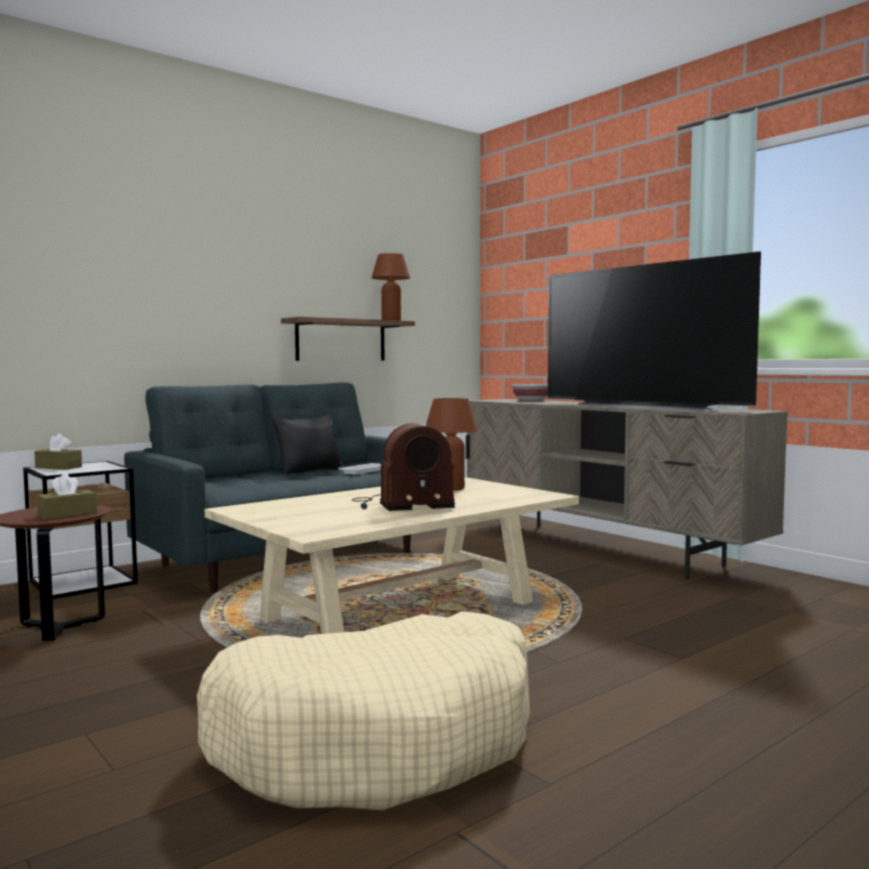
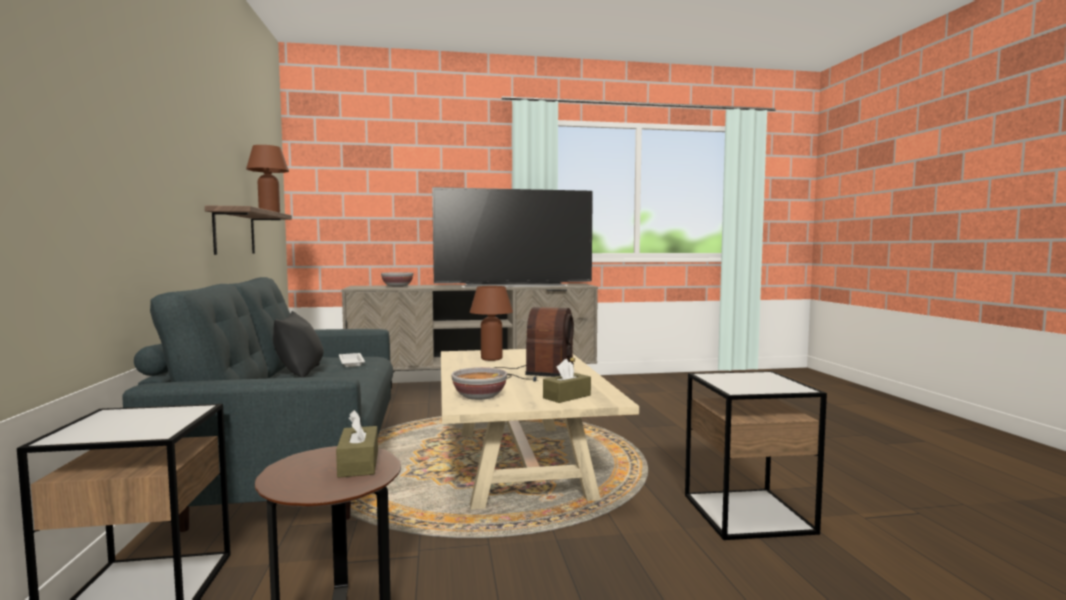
camera: 60 degrees left, 0 degrees up
brown tissue box [34,434,82,470] -> brown tissue box moved to [543,359,591,403]
beige dog bed [197,611,530,810] -> side table [685,371,827,540]
none -> bowl [451,367,507,400]

